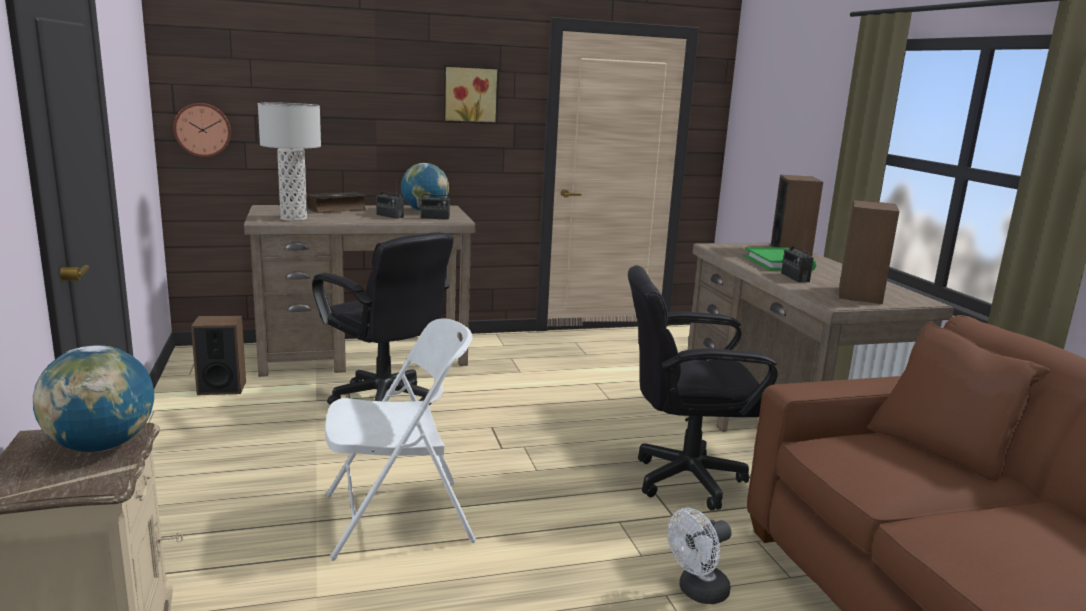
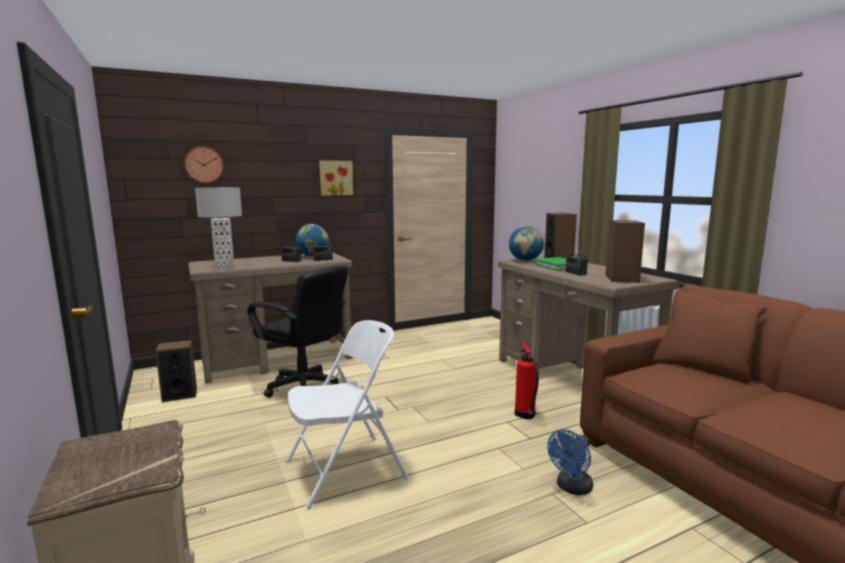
camera: 10 degrees left, 5 degrees down
globe [33,345,154,452] -> globe moved to [509,226,544,261]
wall clock [173,103,231,157] -> wall clock moved to [184,146,224,184]
book [306,192,366,213] -> none
black office chair [628,265,778,511] -> fire extinguisher [515,342,539,419]
white fan [668,508,732,604] -> blue fan [547,429,593,495]

